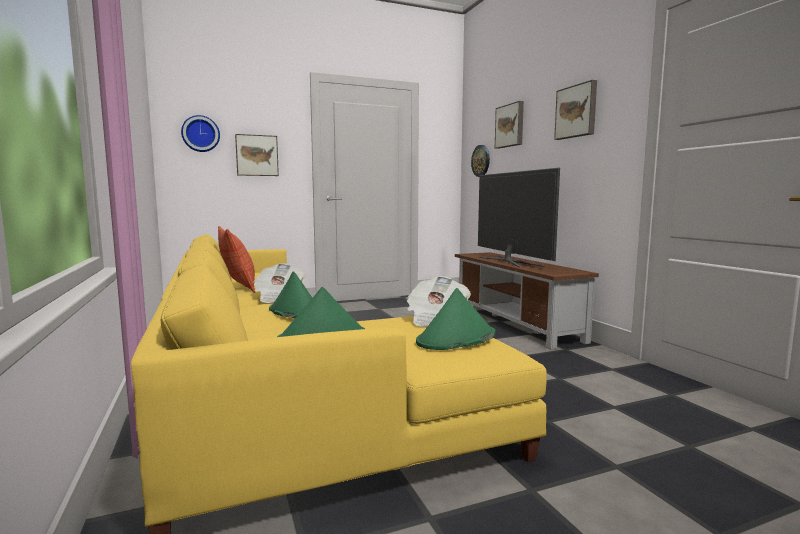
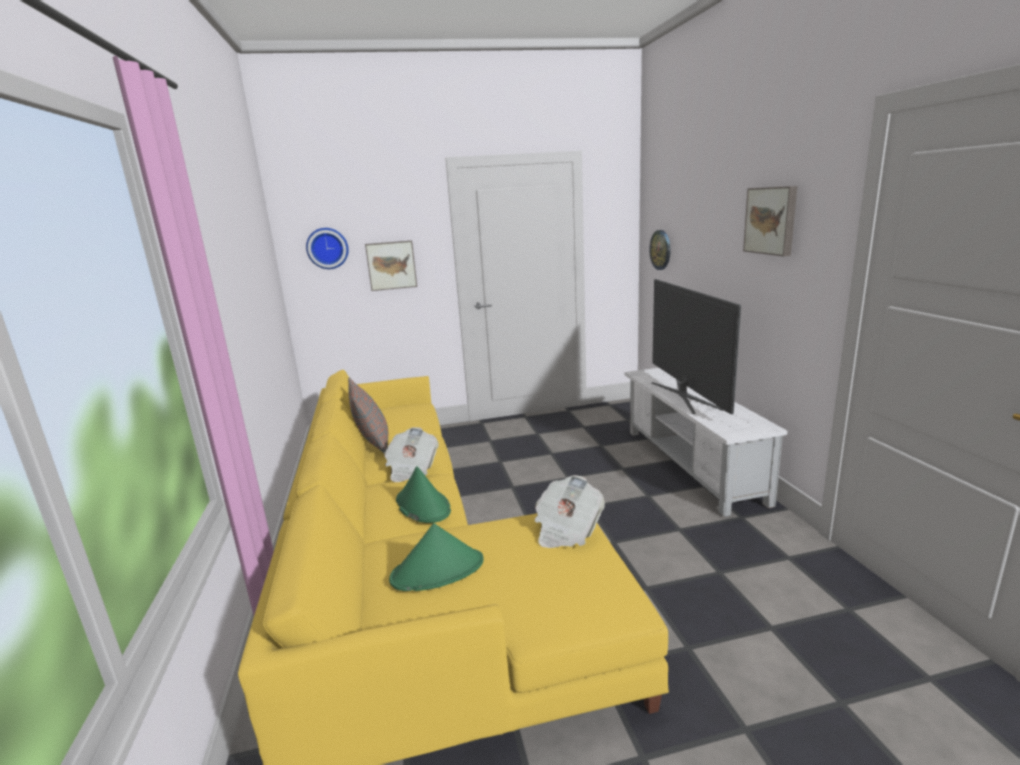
camera: 10 degrees right, 10 degrees up
orange pillow [218,226,255,293] -> grey pillow [348,377,388,453]
green hat [416,288,496,350] -> none
brown tv stand [455,252,599,349] -> white tv stand [625,368,787,517]
picture [495,101,524,149] -> none

